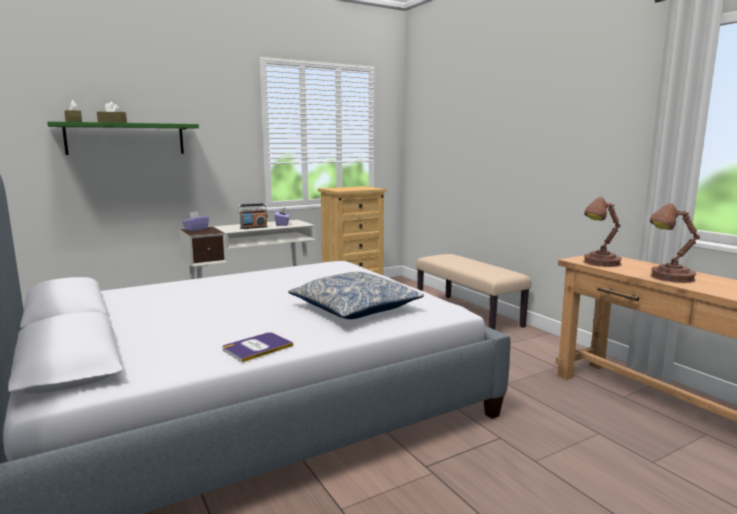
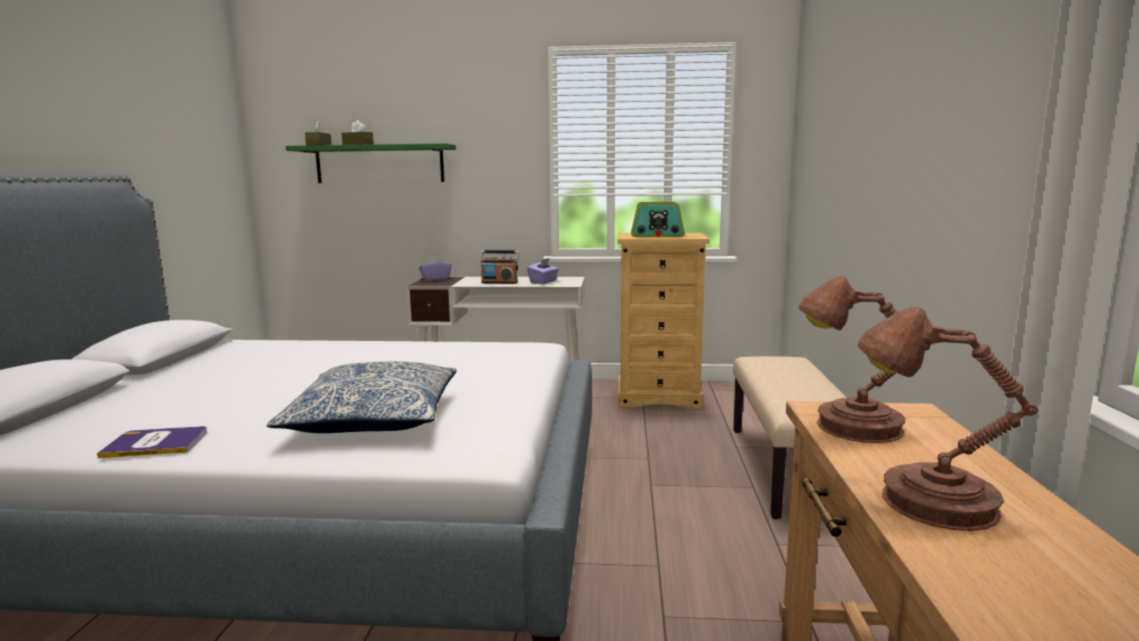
camera: 35 degrees right, 0 degrees up
none -> radio [631,202,685,237]

